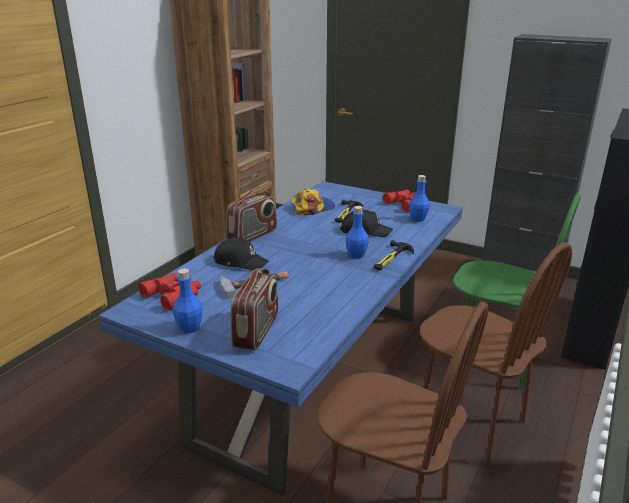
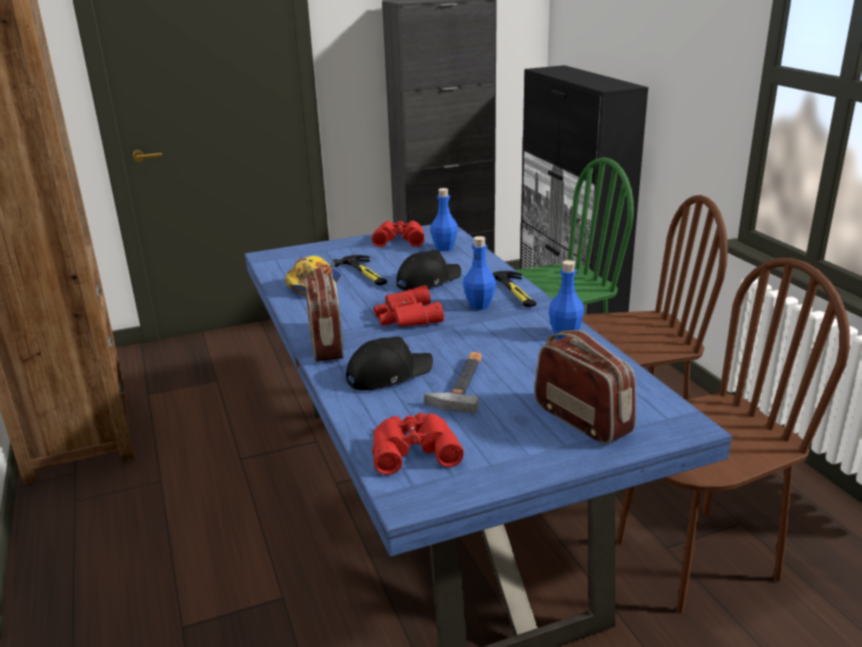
camera: 50 degrees left, 0 degrees up
blue bottle [173,269,202,333] -> blue bottle moved to [549,260,584,339]
none -> red binoculars [374,285,444,327]

